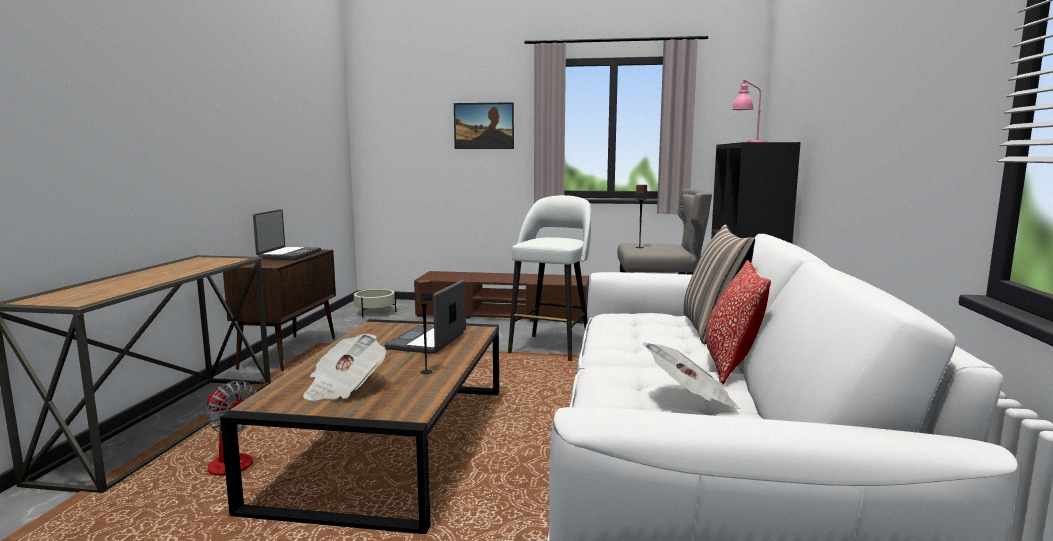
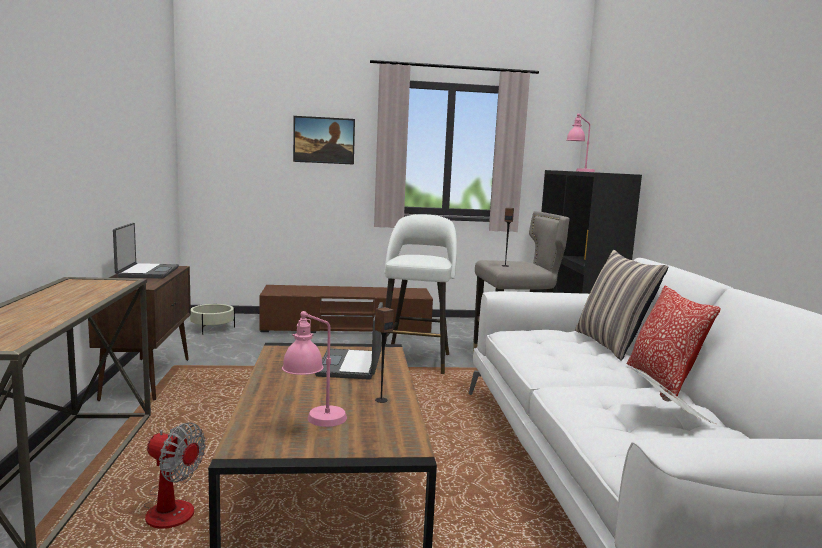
camera: 15 degrees left, 0 degrees up
newspaper [303,334,386,400] -> pink table lamp [282,311,347,427]

